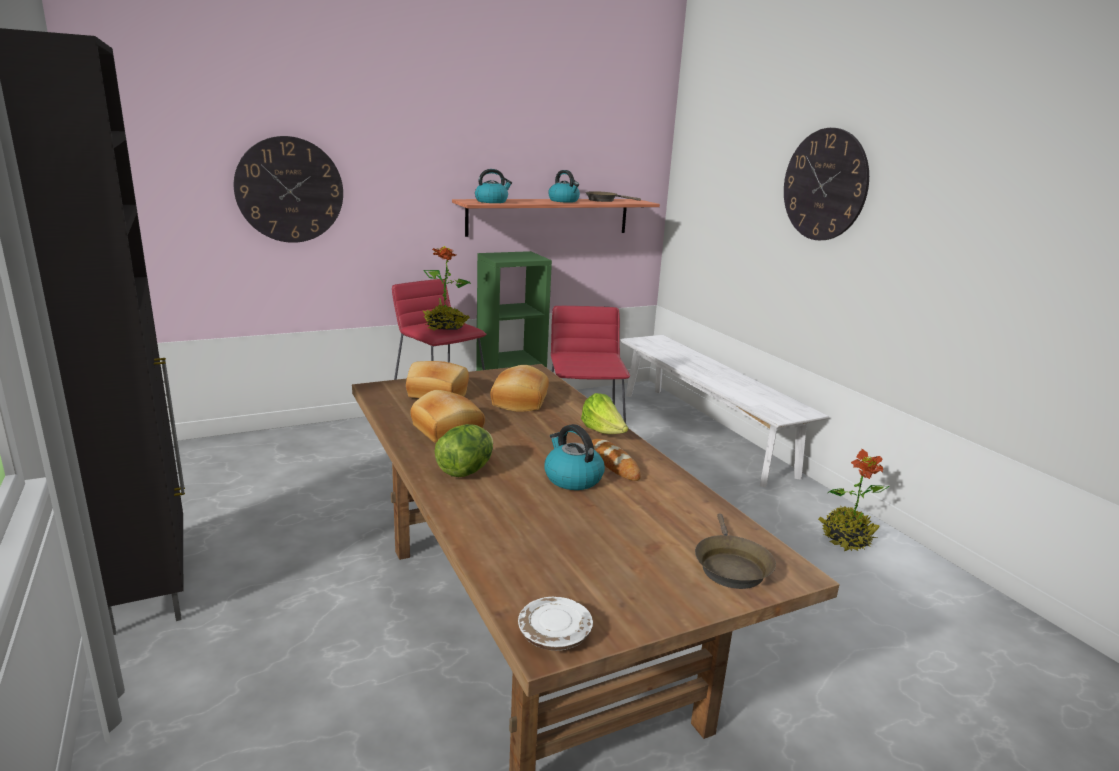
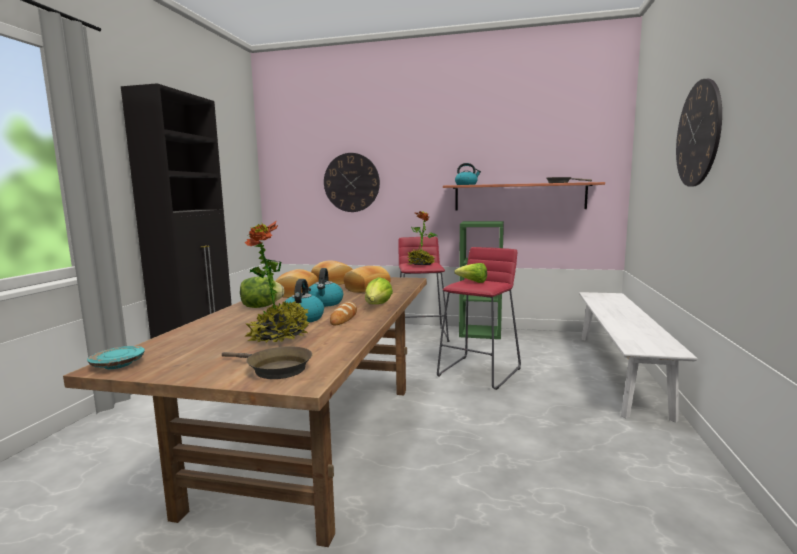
camera: 40 degrees right, 10 degrees down
white plate [518,597,593,651] -> turquoise plate [87,346,145,369]
kettle [548,170,580,203] -> kettle moved to [309,268,343,307]
brown frying pan [695,513,776,589] -> brown frying pan turned 105 degrees counterclockwise [222,346,312,379]
potted plant [818,449,890,551] -> potted plant moved to [244,220,310,343]
none -> lettuce [454,263,487,283]

